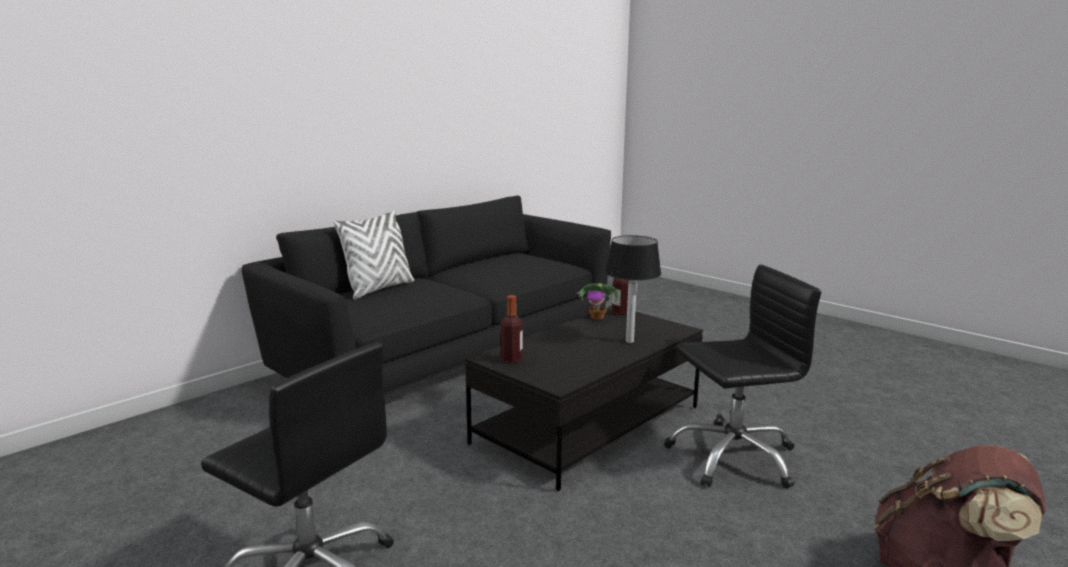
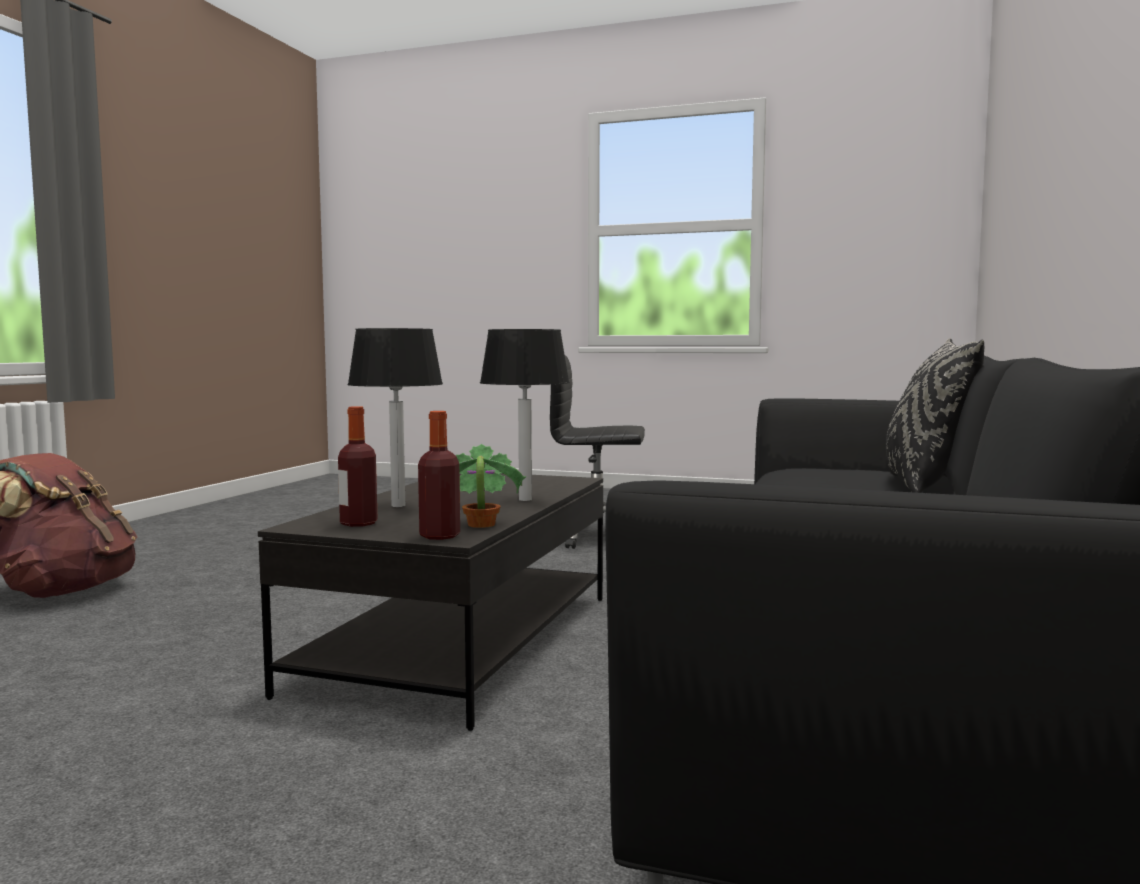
camera: 155 degrees right, 10 degrees down
white pillow [333,211,414,300] -> black pillow [886,338,984,493]
bottle [501,295,523,363] -> bottle moved to [338,406,377,527]
black office chair [664,264,821,489] -> none
none -> table lamp [480,329,570,501]

